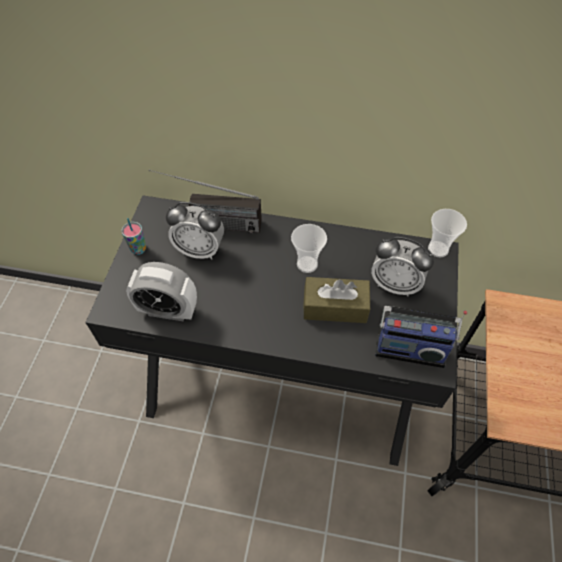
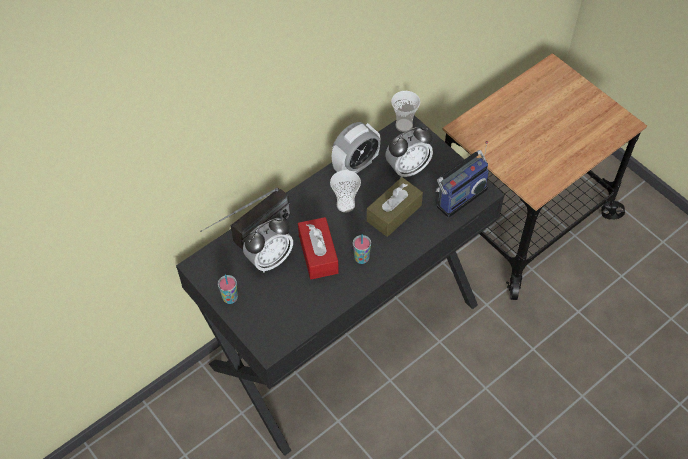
camera: 50 degrees left, 0 degrees up
alarm clock [126,262,197,321] -> alarm clock moved to [332,122,381,174]
none -> red tissue box [298,217,339,279]
none -> cup [353,234,371,264]

